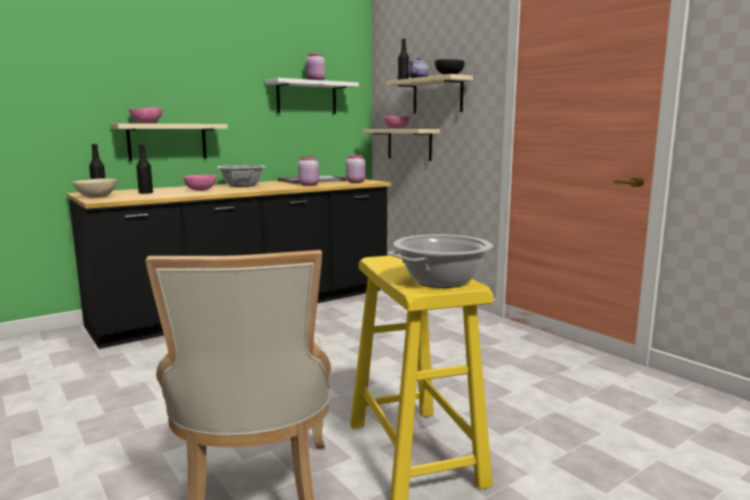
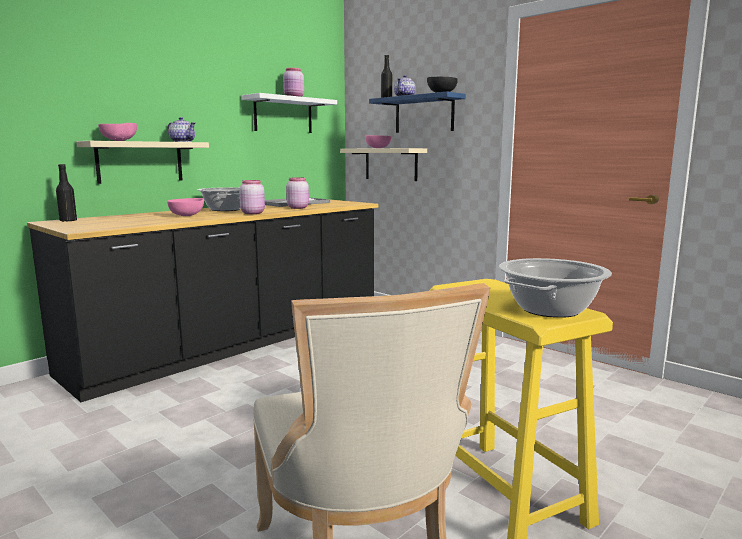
camera: 10 degrees left, 0 degrees up
beige bowl [73,179,117,198] -> none
black bottle [136,144,153,194] -> none
pink jar [346,155,366,183] -> pink jar moved to [239,180,265,214]
beige shelf [386,74,473,114] -> blue shelf [369,91,466,133]
none -> teapot [167,117,195,142]

